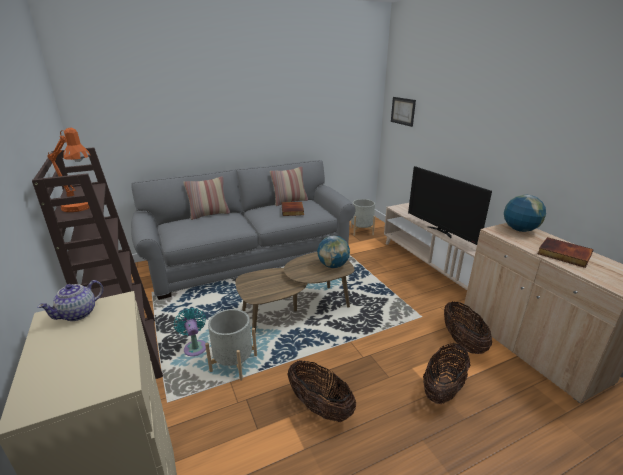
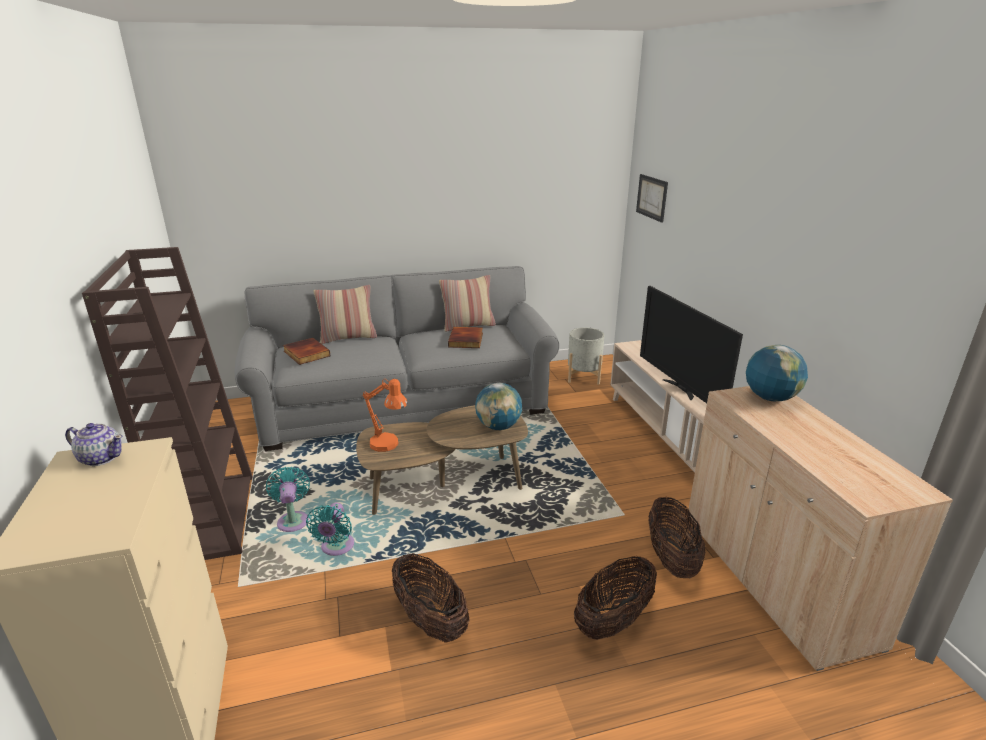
camera: 10 degrees right, 0 degrees up
teapot [37,280,103,321] -> teapot turned 120 degrees counterclockwise [65,423,123,466]
orange table lamp [47,128,91,212] -> orange table lamp moved to [362,379,408,452]
grey planter [205,309,257,381] -> turquoise fan [306,502,354,556]
book [537,237,594,268] -> book moved to [283,338,331,365]

